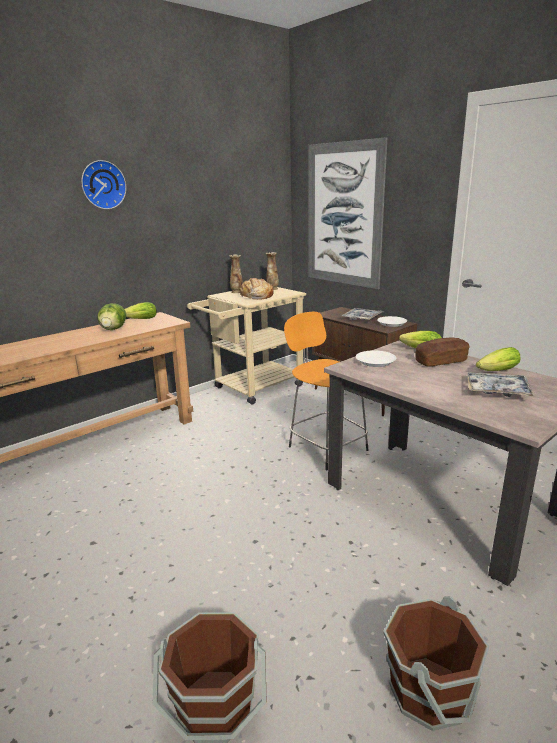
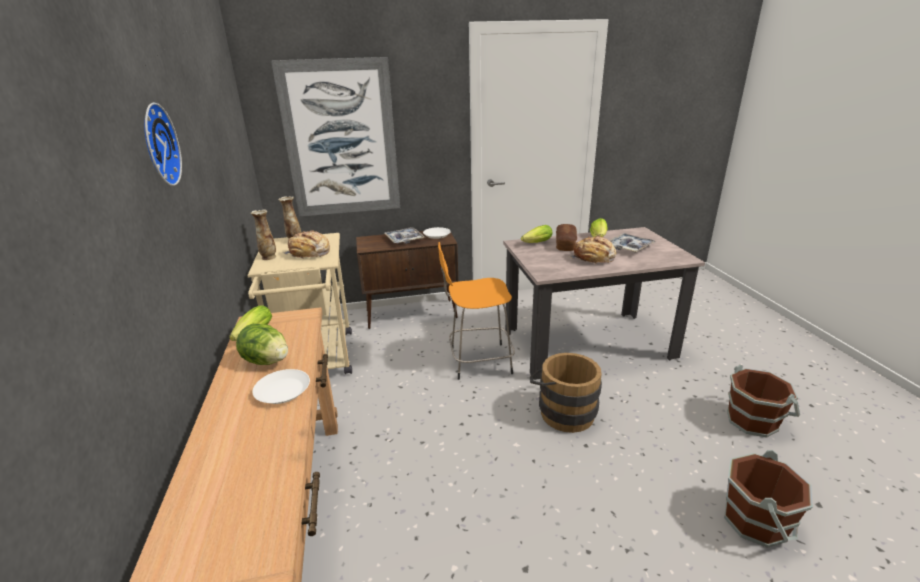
camera: 60 degrees left, 5 degrees up
white plate [356,351,396,367] -> white plate moved to [252,369,310,404]
none -> brown bucket [530,353,602,433]
none -> bread [569,235,616,264]

